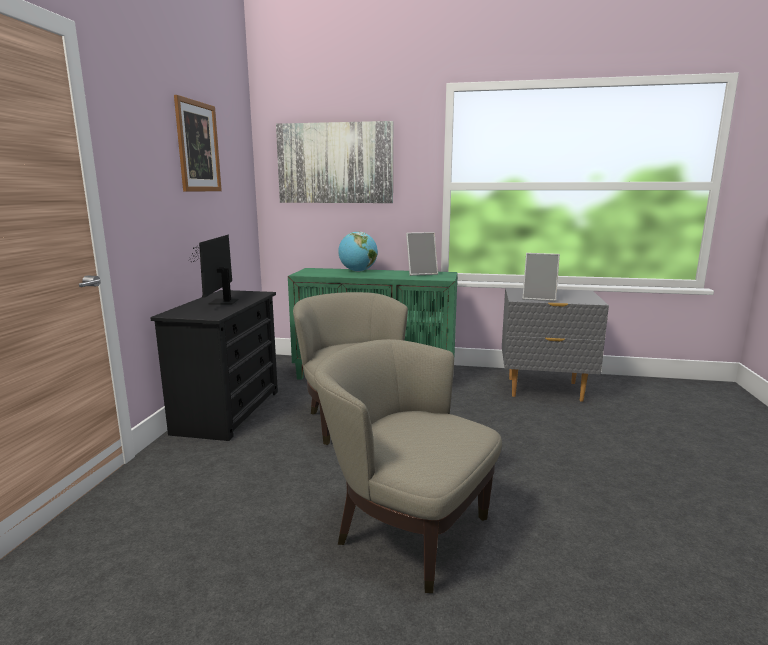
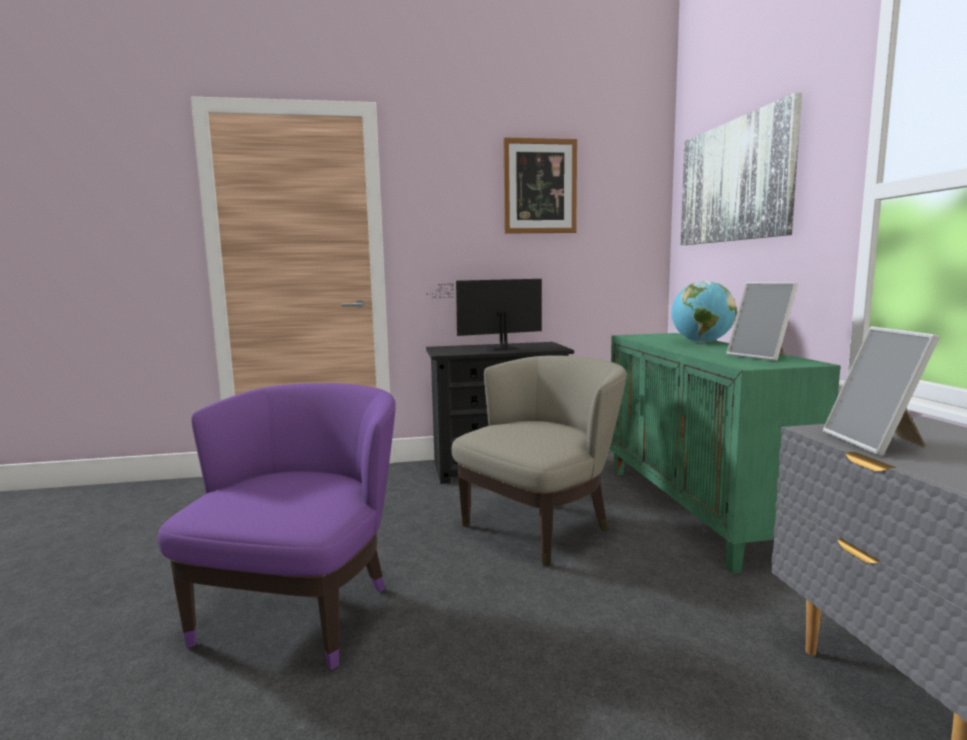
camera: 70 degrees right, 5 degrees down
beige armchair [314,339,502,593] -> purple armchair [158,383,396,670]

